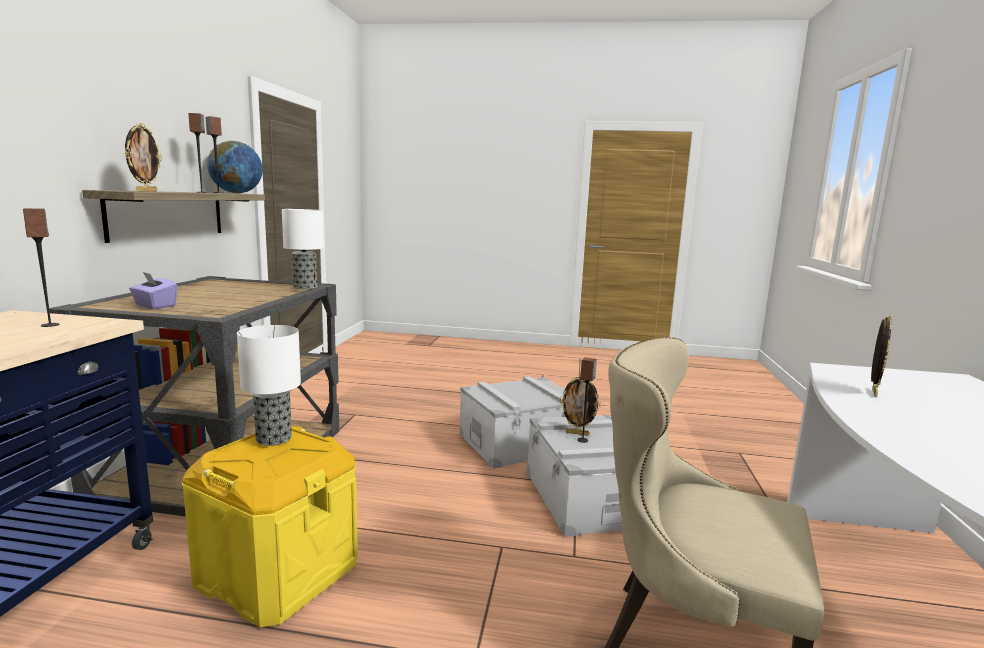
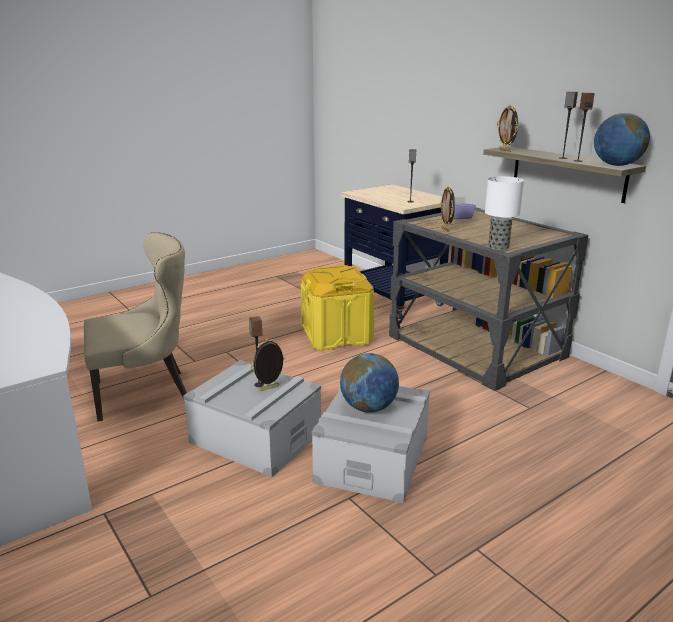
camera: 135 degrees right, 10 degrees up
table lamp [237,325,301,446] -> none
picture frame [871,315,892,397] -> picture frame moved to [440,186,455,232]
none -> globe [340,353,399,413]

